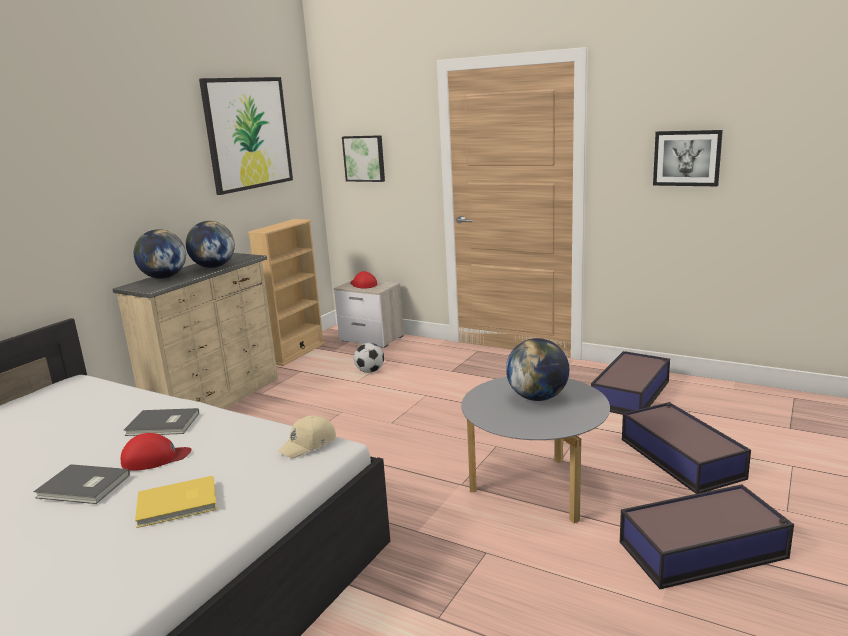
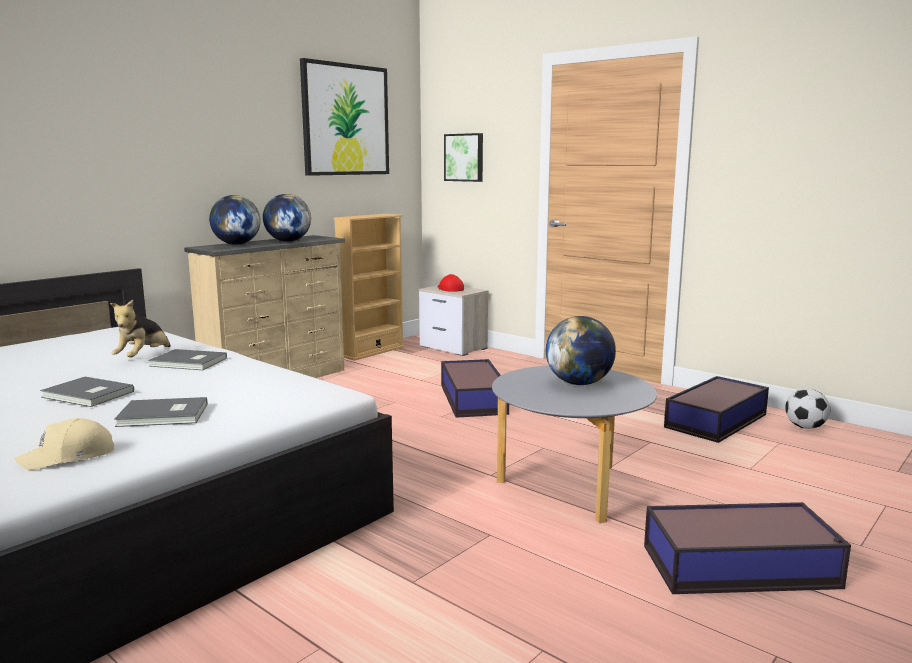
camera: 10 degrees right, 5 degrees down
red cap [121,433,191,471] -> none
yellow book [135,476,217,528] -> grey book [114,397,207,427]
beige cap [278,415,336,458] -> beige cap moved to [14,418,114,470]
football [354,343,384,373] -> football moved to [785,389,830,429]
storage box [622,402,751,494] -> storage box moved to [441,359,509,418]
picture [653,130,723,186] -> none
none -> plush toy [110,300,171,357]

